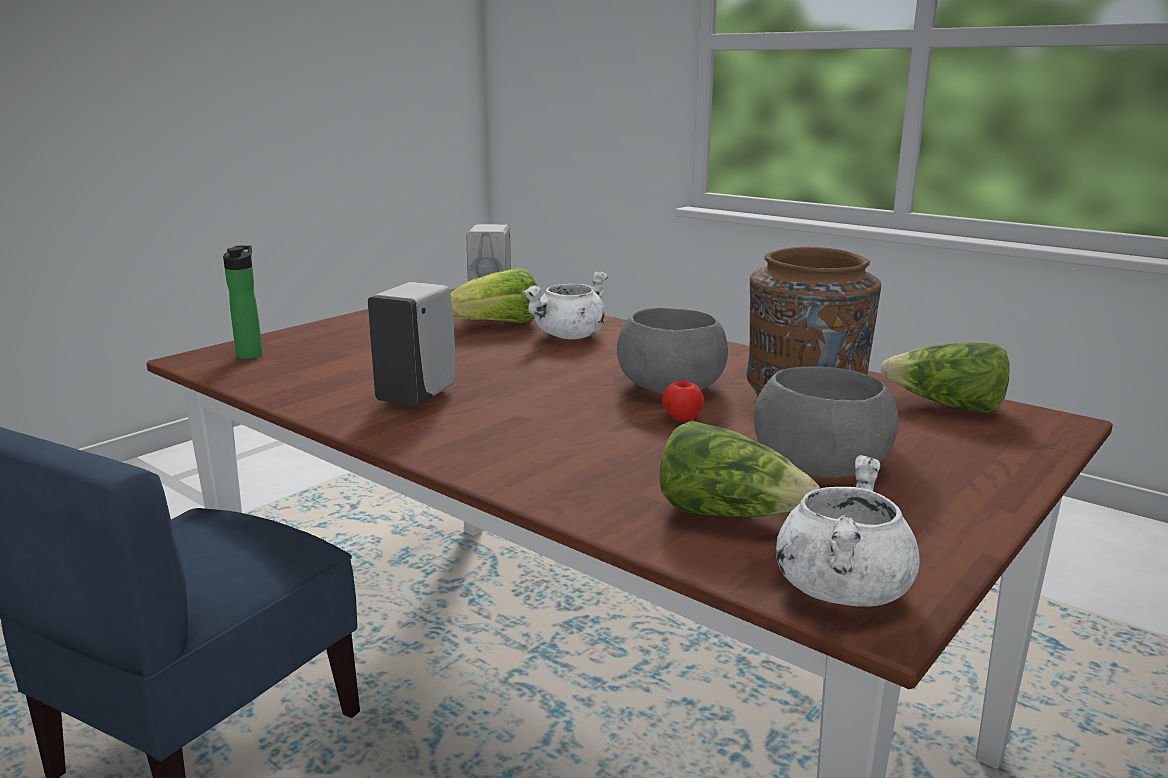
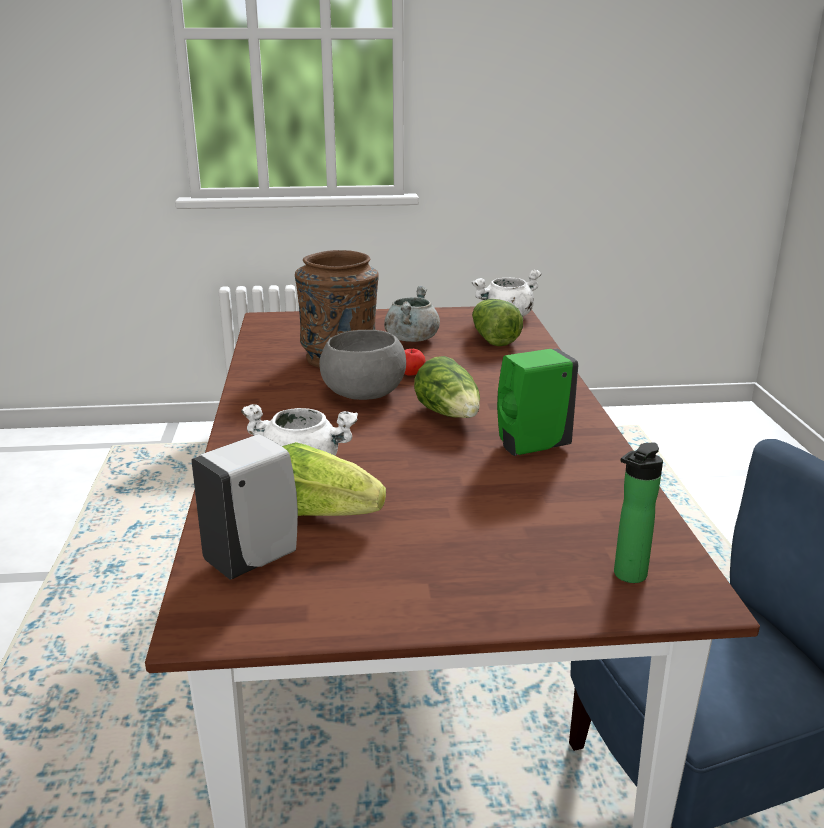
camera: 135 degrees left, 5 degrees up
white soap dispenser [368,282,455,406] -> green soap dispenser [497,349,578,456]
grey bowl [754,366,898,478] -> grey cooking pot [384,286,440,342]
lettuce [880,342,1010,413] -> lettuce moved to [414,356,480,418]

